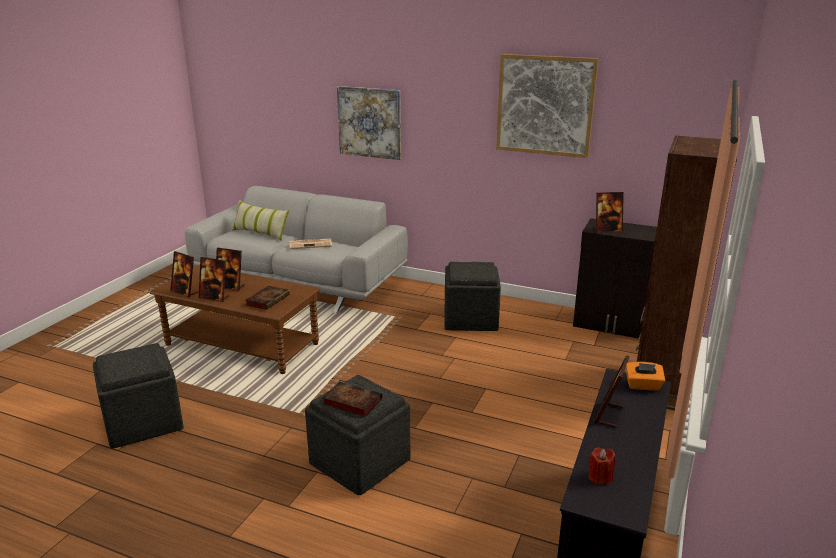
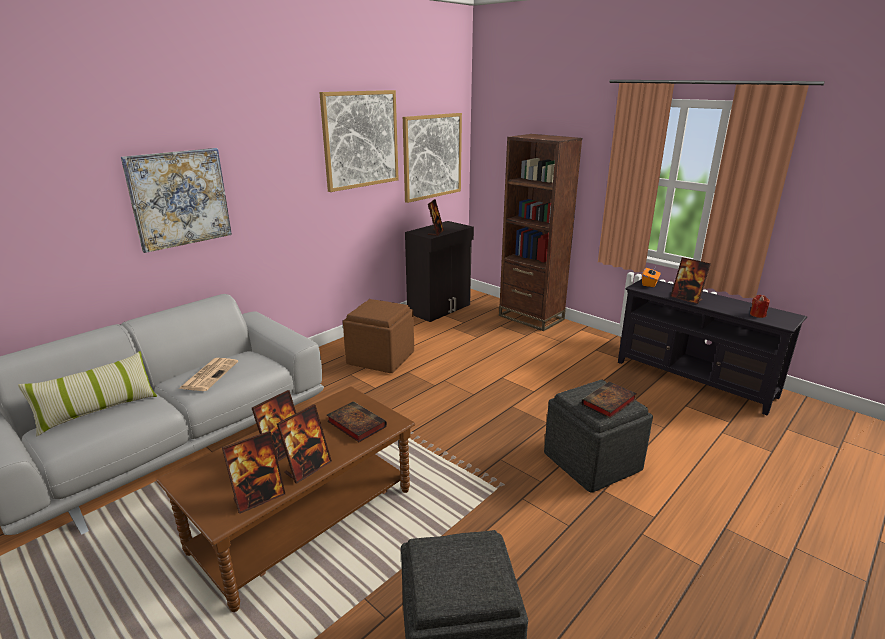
camera: 70 degrees left, 0 degrees up
grey ottoman [444,262,501,331] -> brown ottoman [343,299,414,373]
none -> picture [403,113,462,203]

